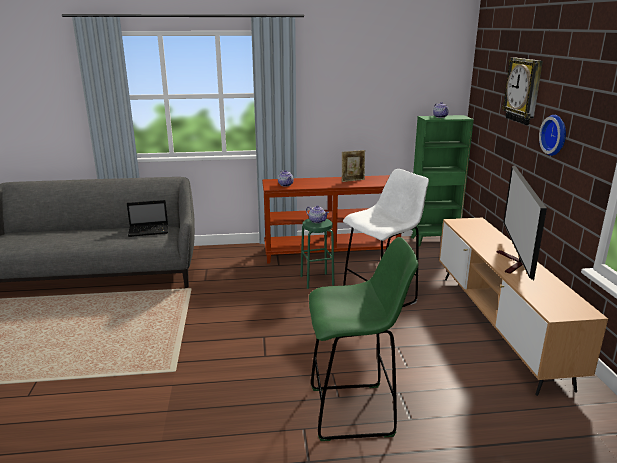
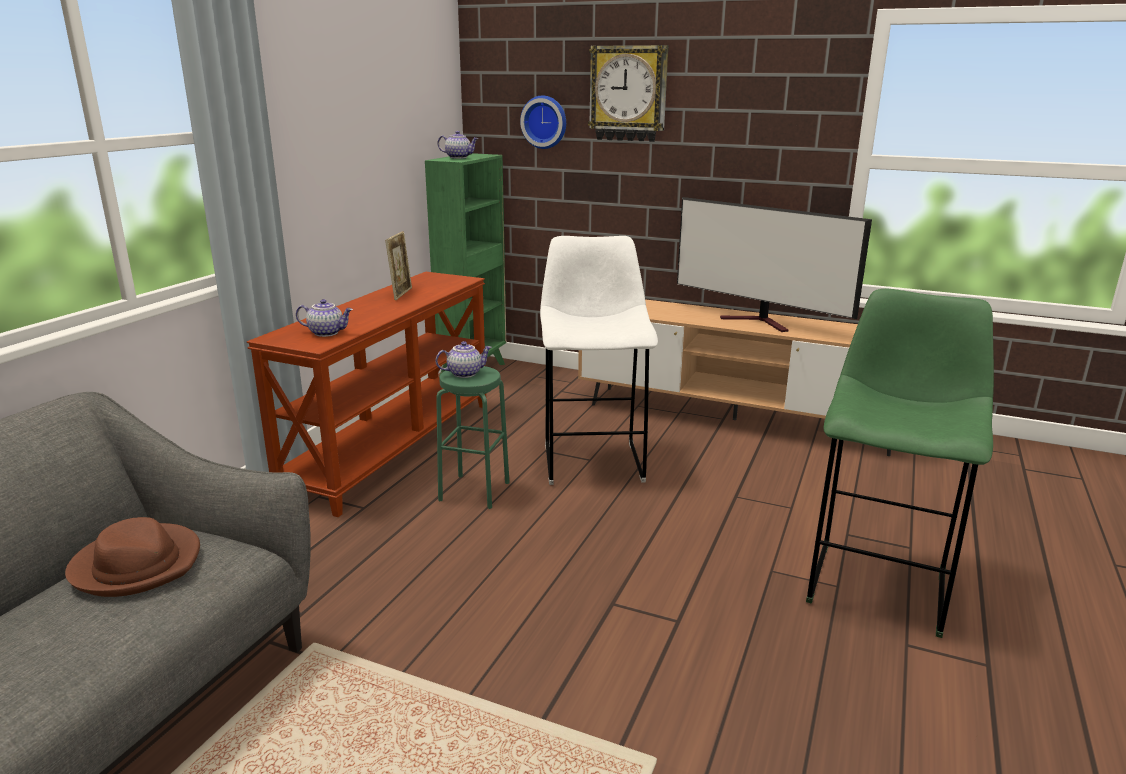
camera: 60 degrees left, 0 degrees up
laptop [127,200,168,237] -> brown hat [65,517,200,597]
wall clock [539,115,566,156] -> wall clock moved to [520,95,566,149]

